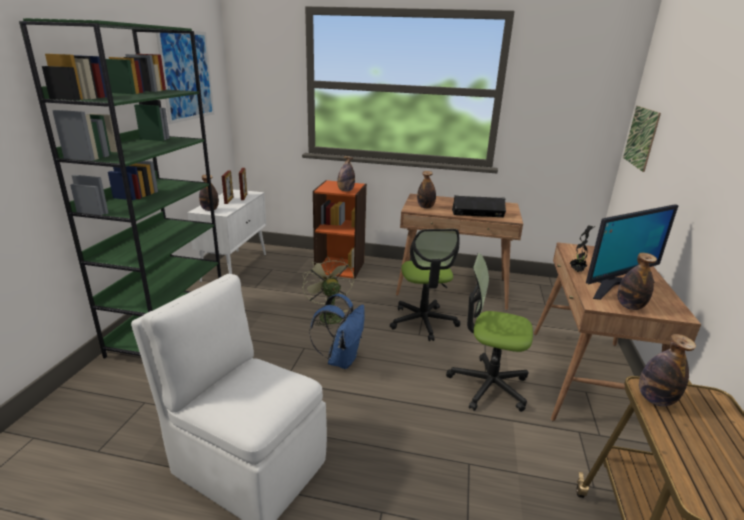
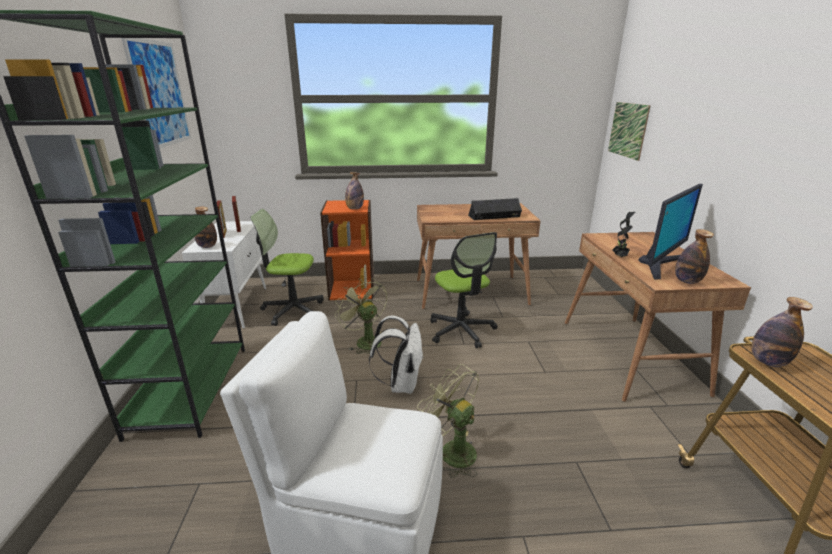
camera: 15 degrees left, 0 degrees up
blue backpack [309,294,365,369] -> white backpack [369,316,423,394]
bottle [417,171,436,208] -> none
office chair [446,253,533,412] -> office chair moved to [250,209,324,326]
none -> green fan [417,364,479,478]

